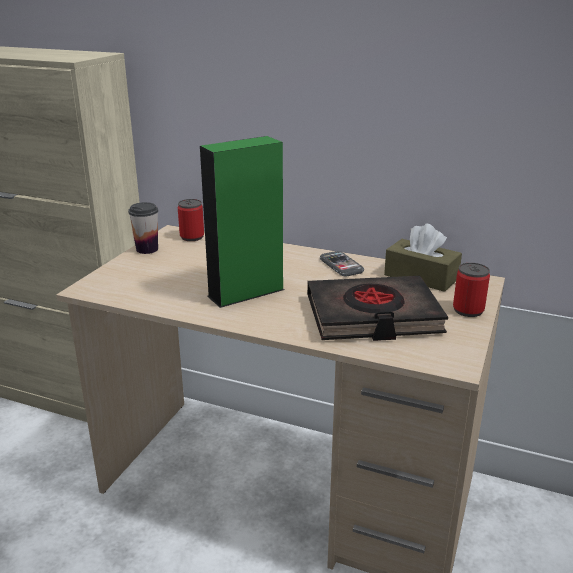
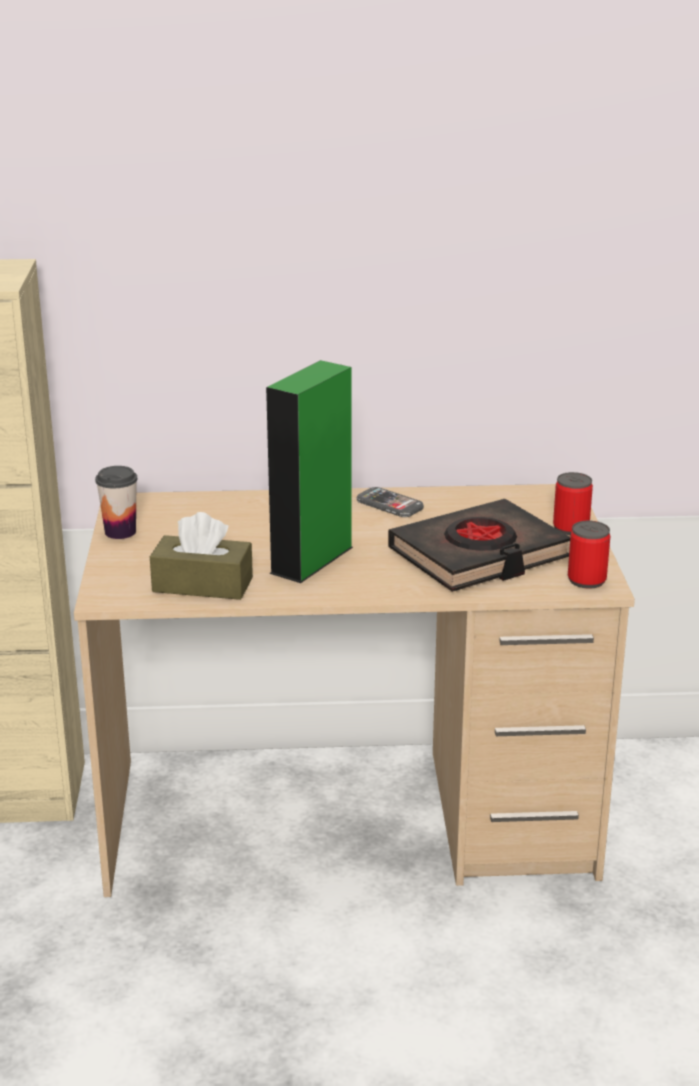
camera: 25 degrees left, 0 degrees up
can [178,199,204,241] -> can moved to [568,521,610,589]
brown tissue box [384,224,462,292] -> brown tissue box moved to [150,512,253,600]

